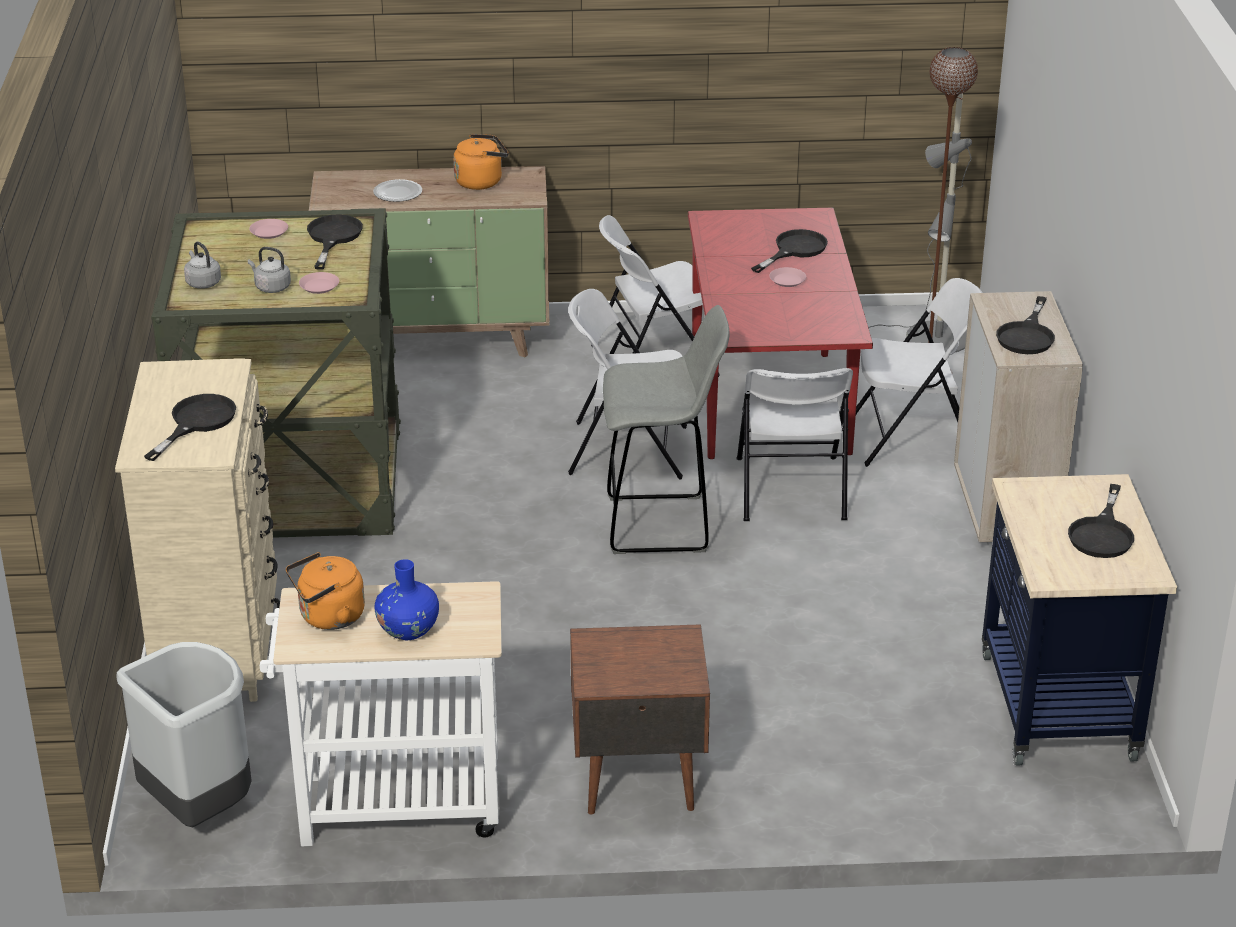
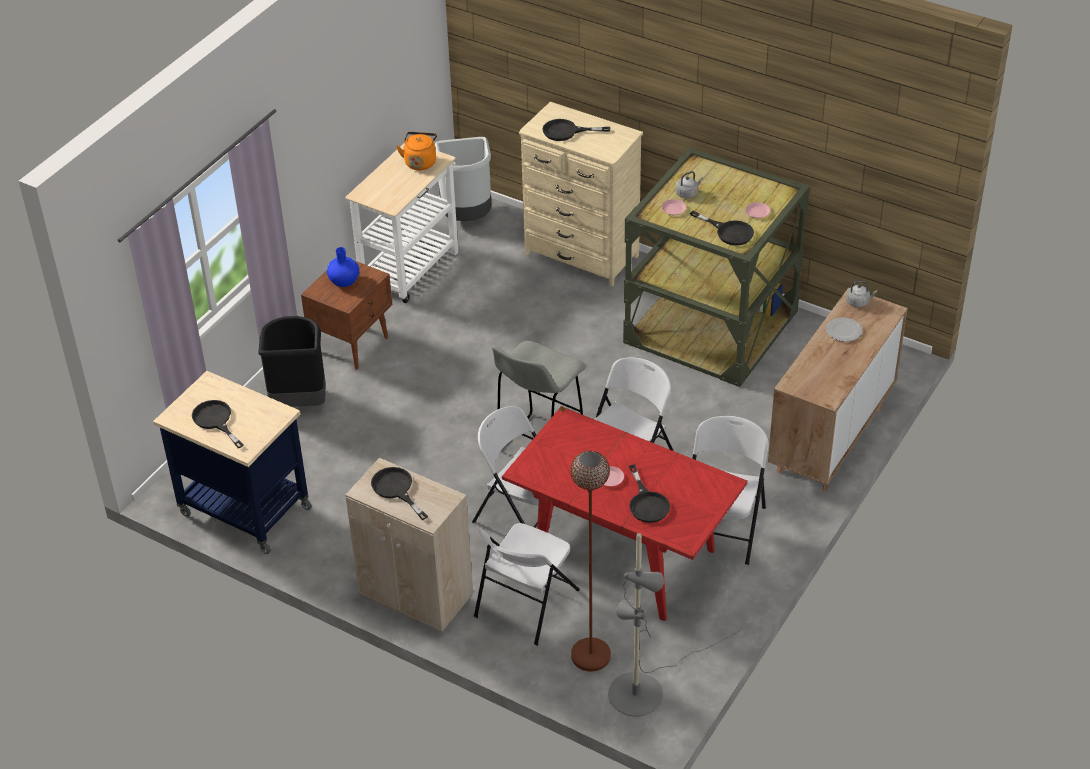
camera: 125 degrees right, 10 degrees up
black frying pan [144,394,236,461] -> black frying pan turned 120 degrees clockwise [542,119,611,141]
grey kettle [184,241,221,289] -> grey kettle moved to [846,281,877,307]
blue vase [374,559,439,640] -> blue vase moved to [327,247,359,287]
orange kettle [453,134,509,190] -> none
none -> black trash can [258,316,326,407]

